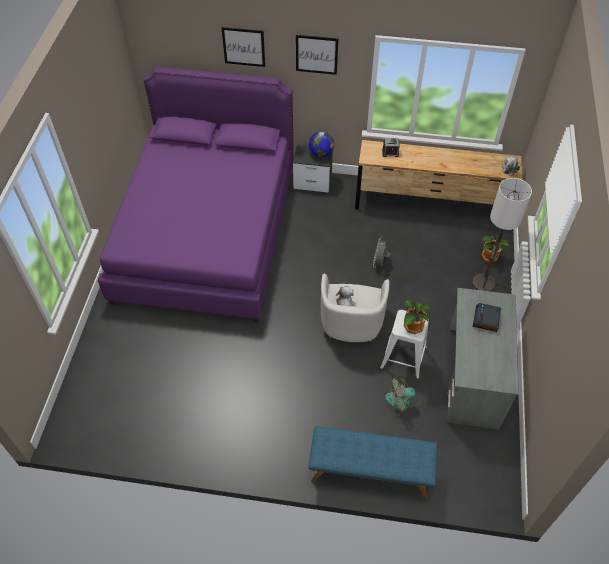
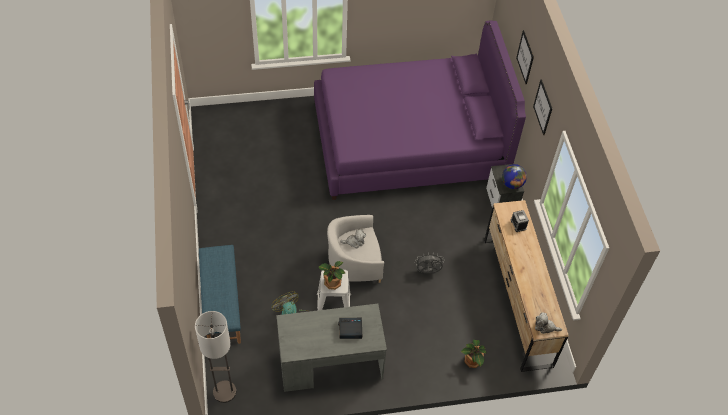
camera: 70 degrees right, 0 degrees up
floor lamp [472,178,532,292] -> floor lamp moved to [195,311,236,403]

